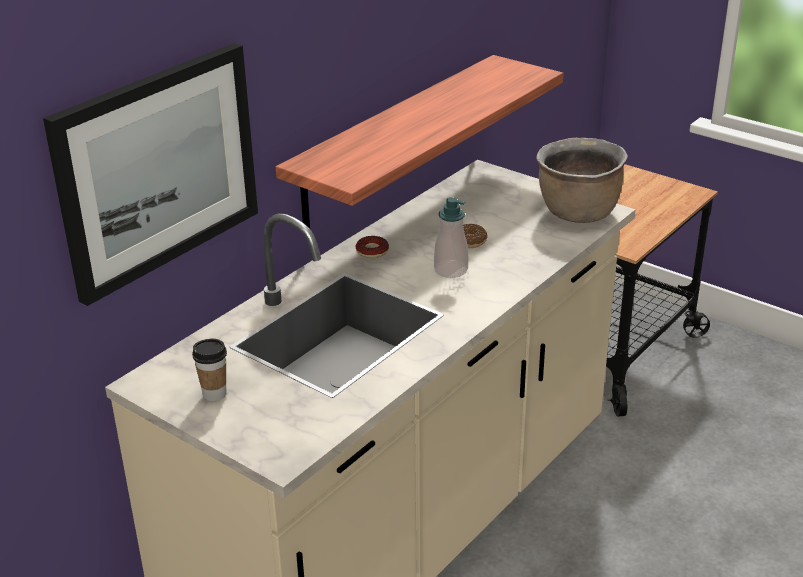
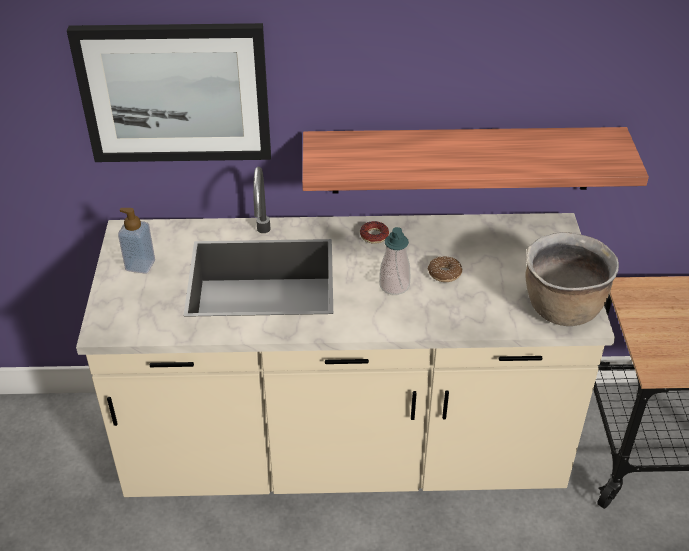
camera: 50 degrees right, 10 degrees up
cup [192,339,227,401] -> soap dispenser [118,208,155,274]

